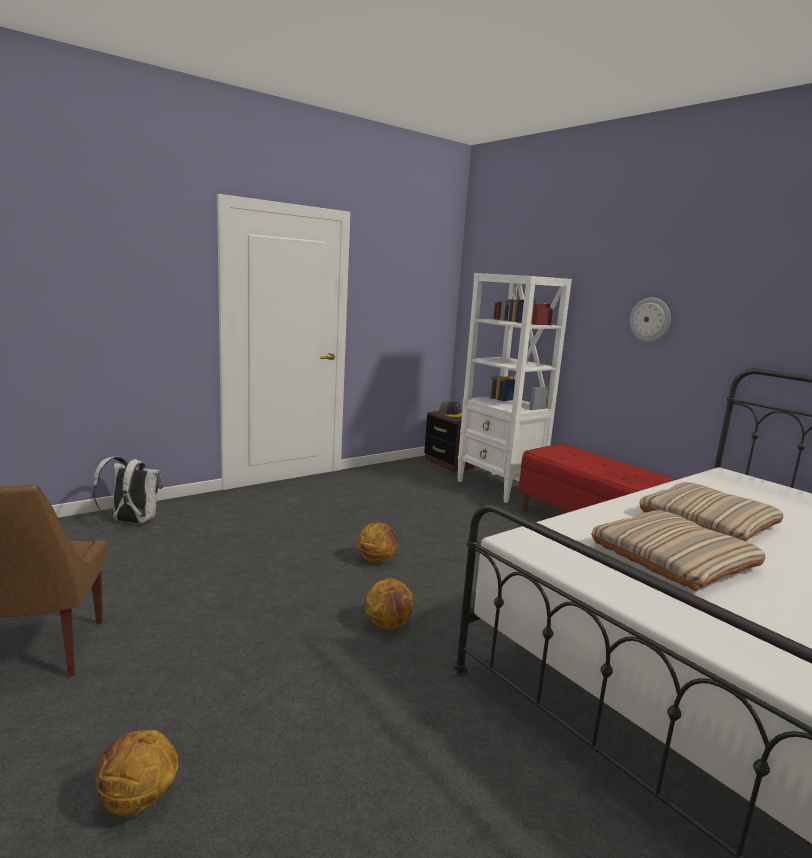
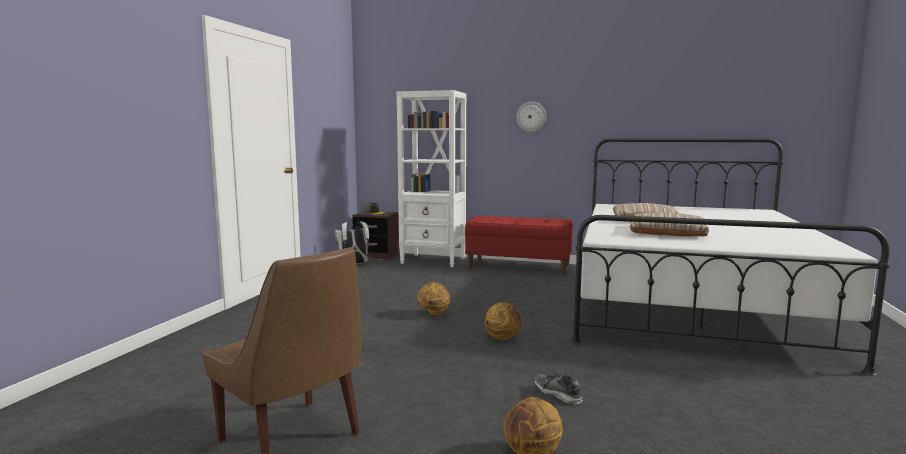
camera: 35 degrees left, 5 degrees down
white backpack [93,456,163,524] -> white backpack moved to [334,221,369,264]
none -> shoe [534,373,583,404]

